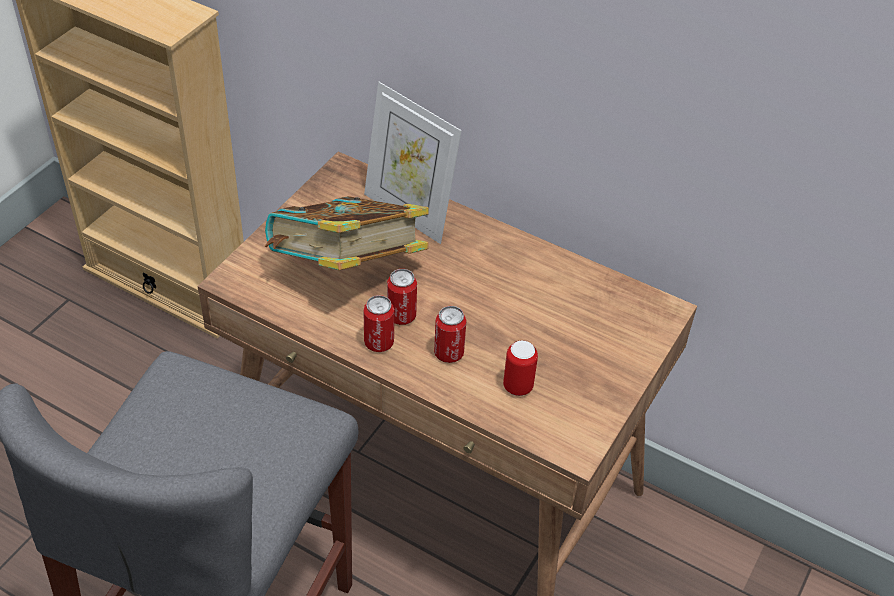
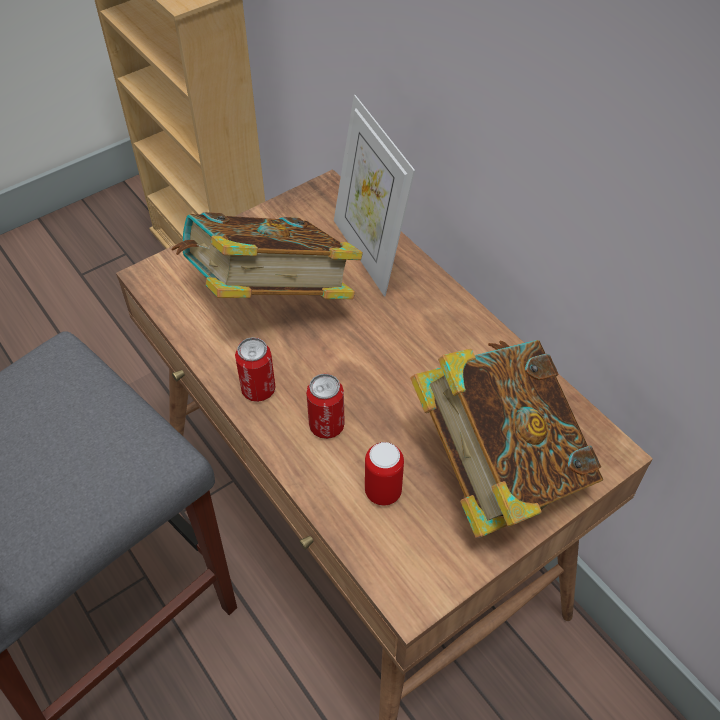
camera: 25 degrees right, 5 degrees up
can [387,269,417,325] -> none
none -> book [410,340,603,538]

